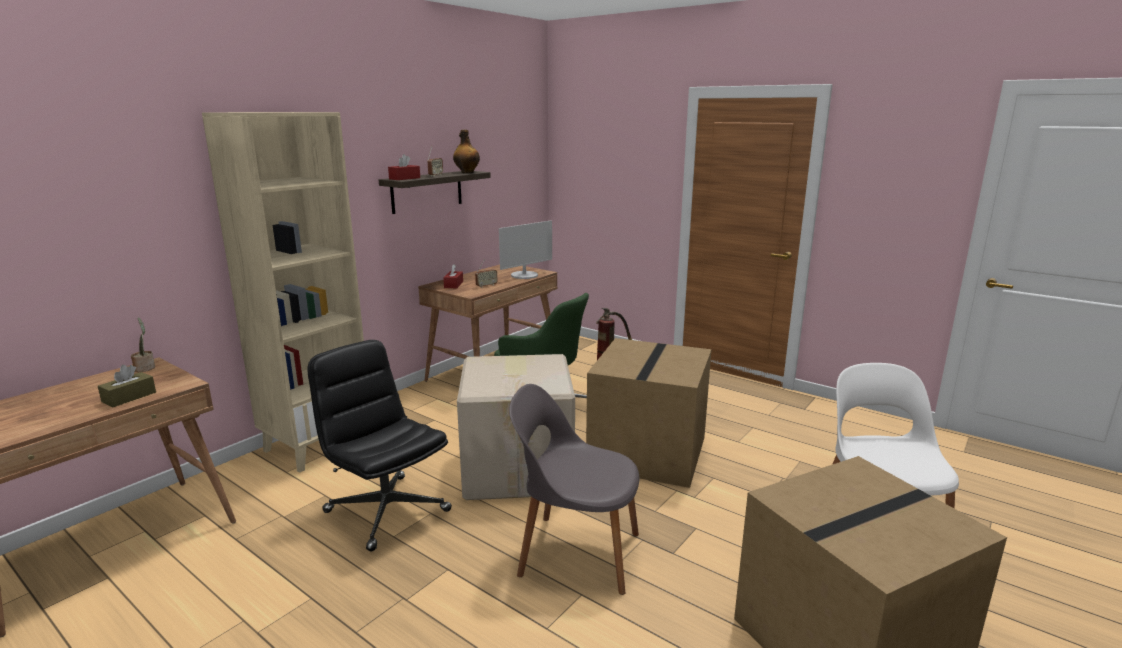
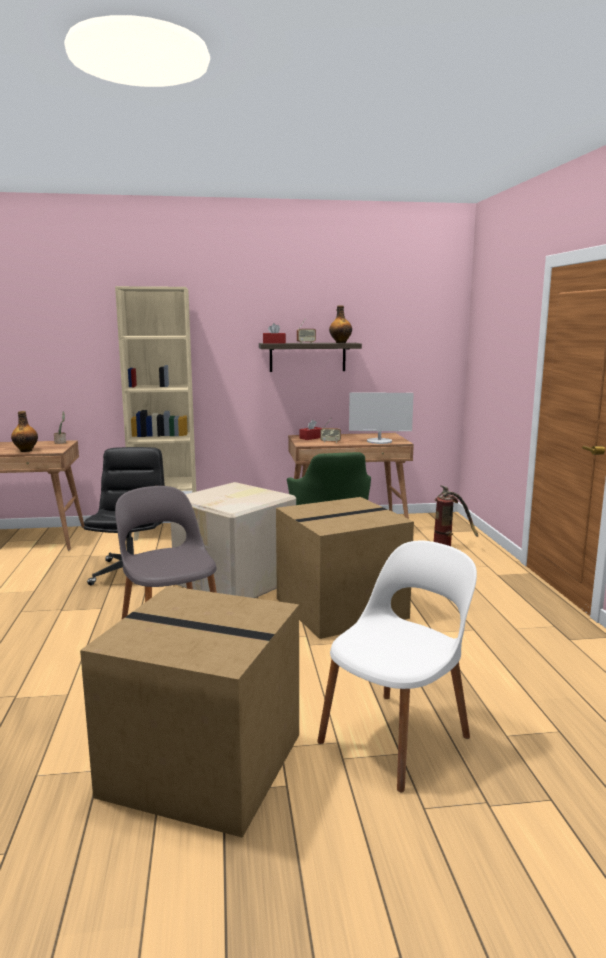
camera: 45 degrees right, 5 degrees down
brown tissue box [98,365,156,407] -> bottle [11,411,38,452]

